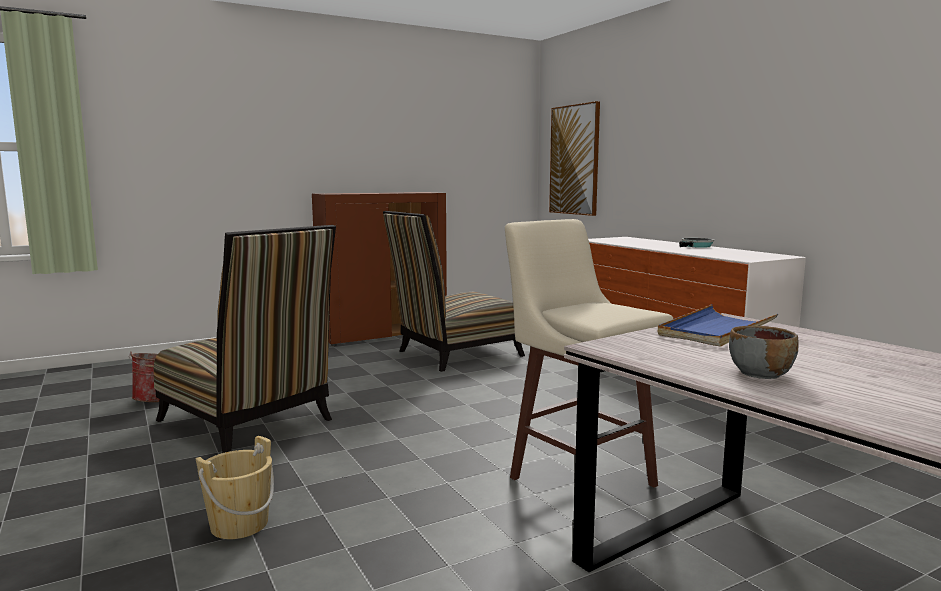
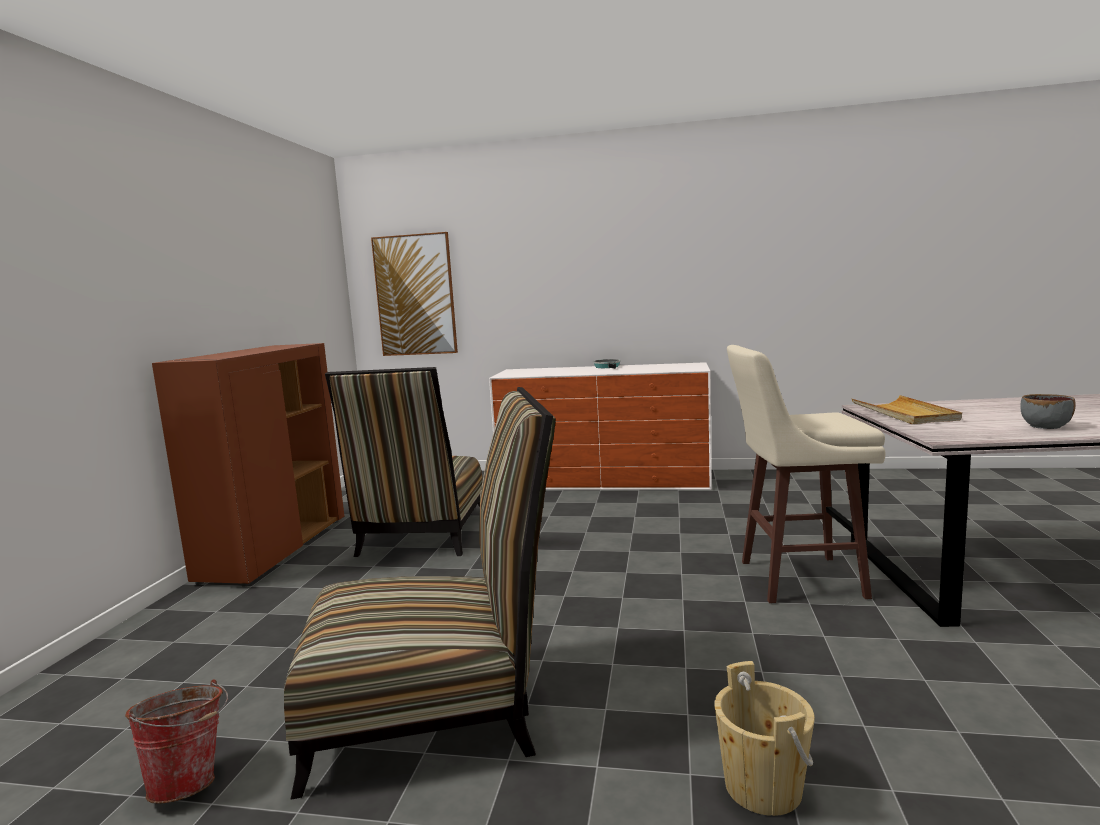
camera: 50 degrees left, 0 degrees up
blue tray [658,305,778,347] -> beige tray [852,395,962,424]

